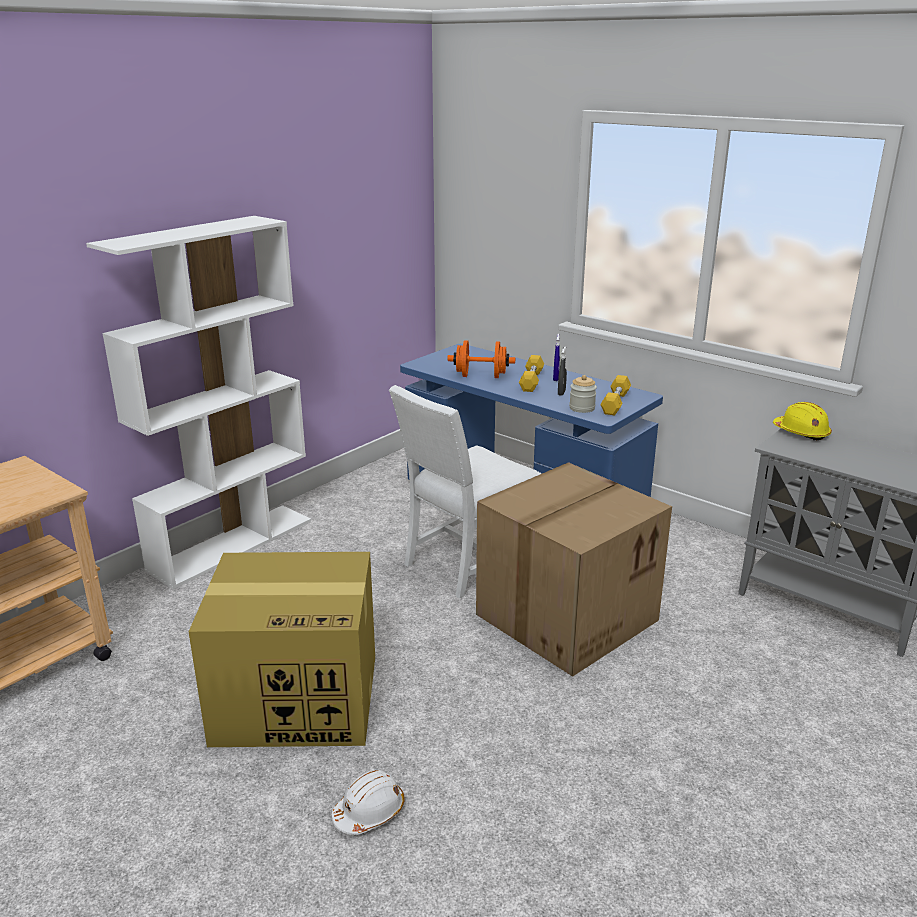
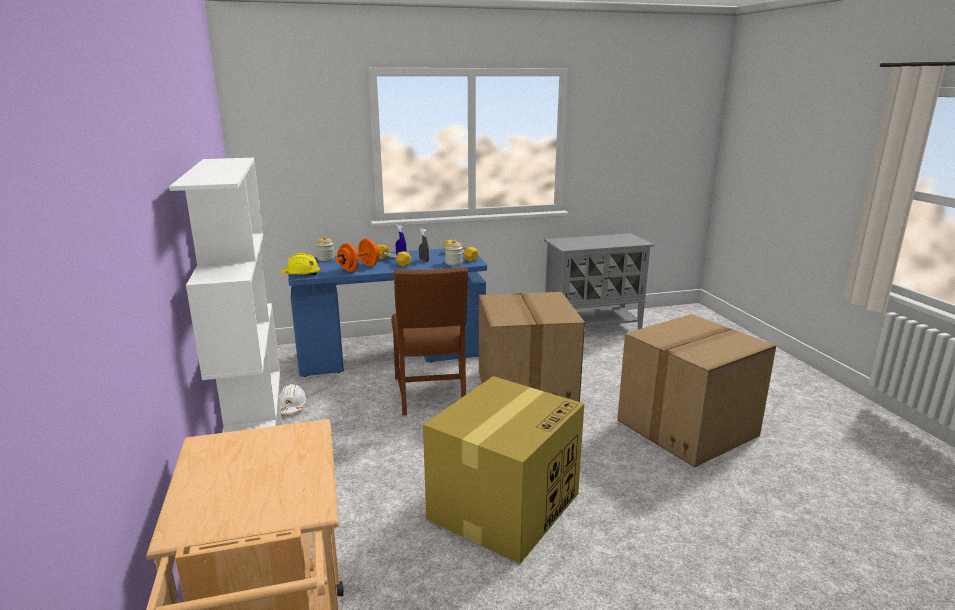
camera: 55 degrees left, 5 degrees down
white hard hat [332,770,405,835] -> white hard hat moved to [279,384,307,414]
white chair [389,385,542,599] -> brown chair [391,267,468,416]
yellow hard hat [773,402,832,440] -> yellow hard hat moved to [281,253,320,275]
none -> jar [316,236,335,261]
none -> cardboard box [617,314,776,467]

